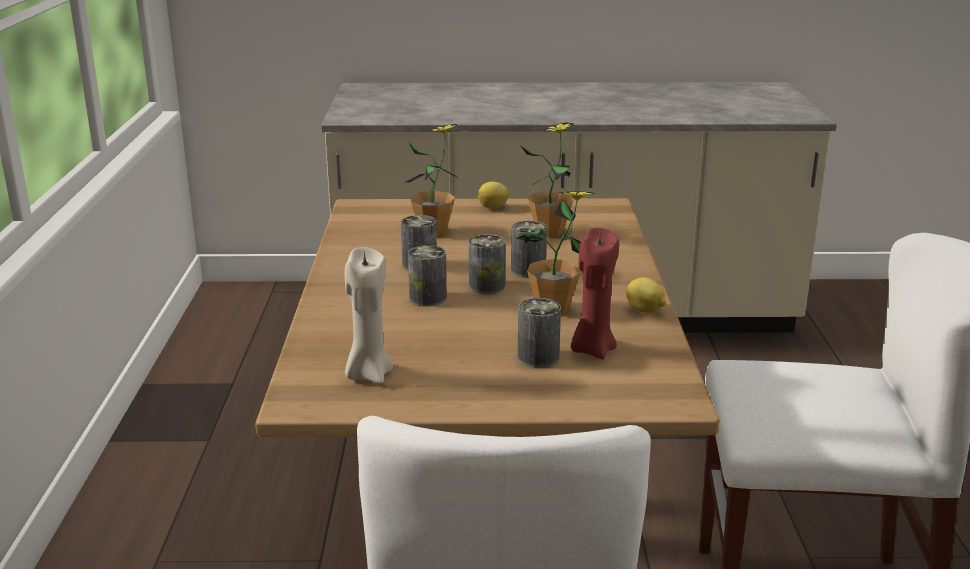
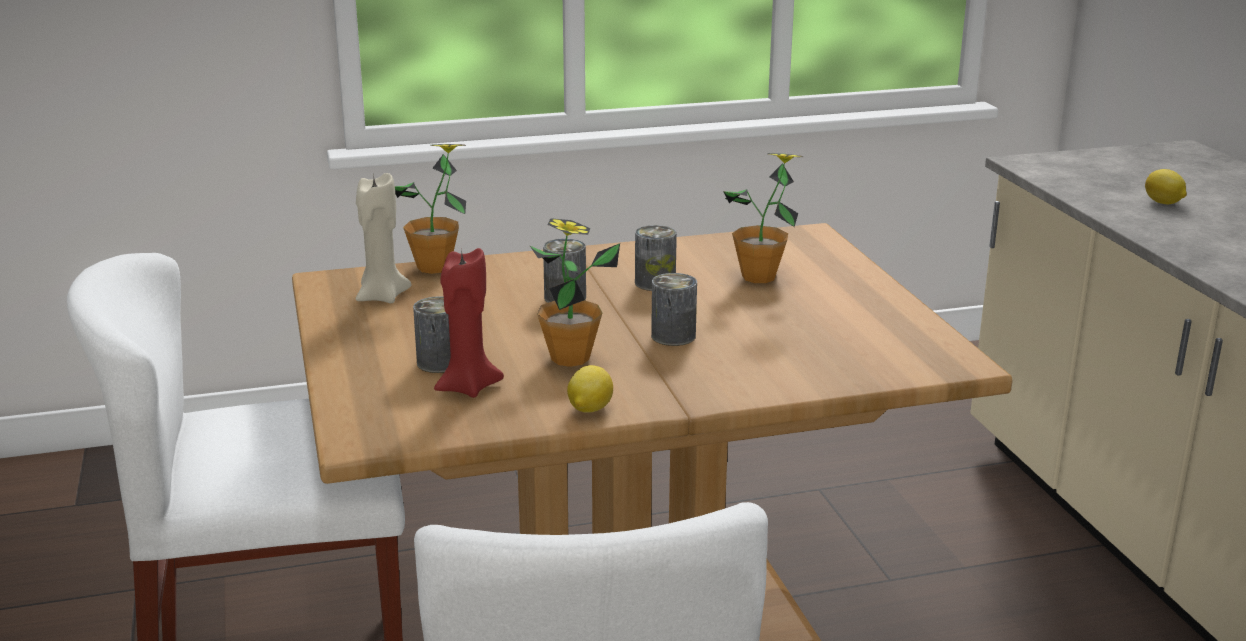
camera: 75 degrees right, 0 degrees up
can [469,235,506,294] -> none
lemon [478,182,509,209] -> lemon moved to [1145,169,1187,205]
potted plant [520,122,574,237] -> potted plant moved to [395,144,466,274]

